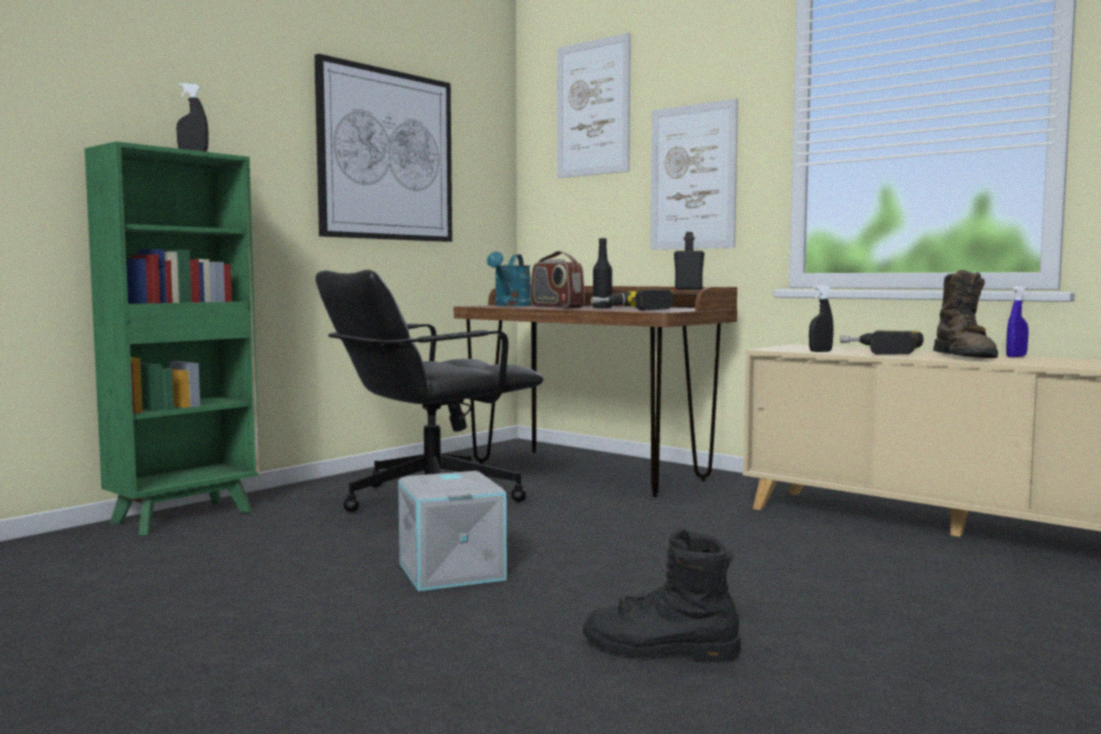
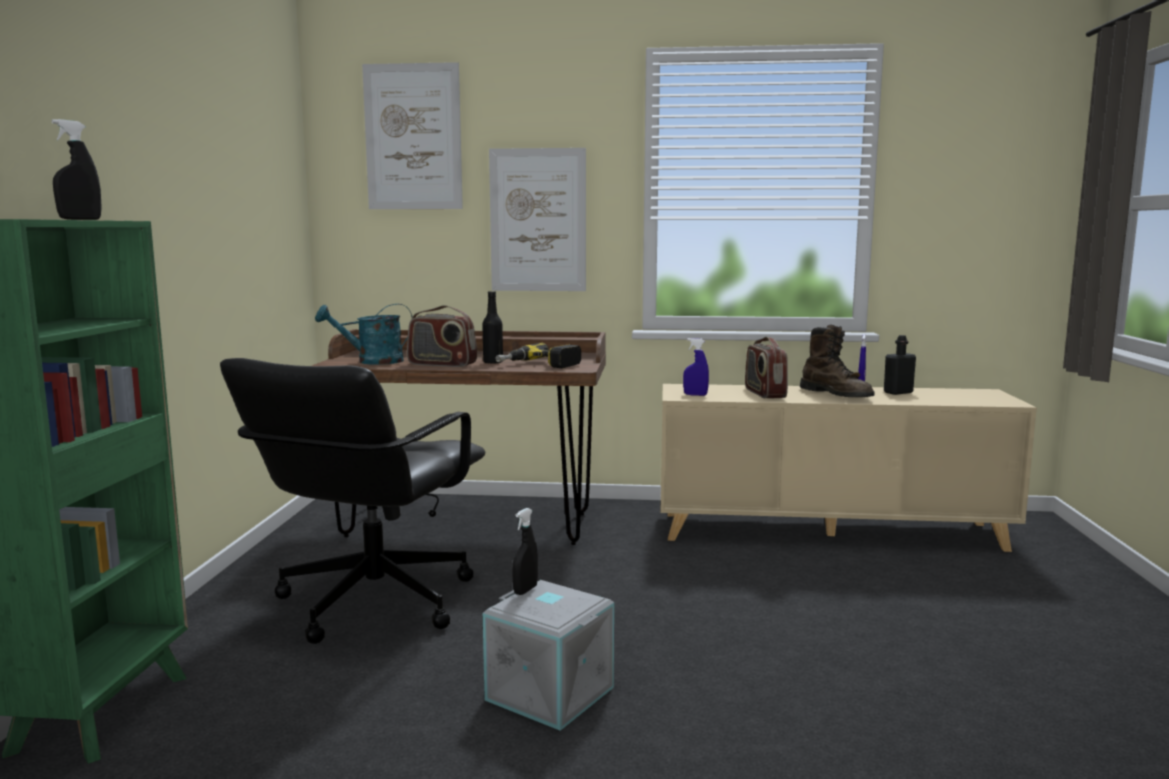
camera: 35 degrees left, 5 degrees up
picture [314,54,452,242] -> none
turquoise watering can [487,252,532,306] -> turquoise watering can turned 90 degrees clockwise [315,304,412,365]
black boot [583,529,741,663] -> none
black bottle [674,232,705,290] -> black bottle moved to [884,335,916,395]
black spray bottle [809,285,834,352] -> black spray bottle moved to [512,508,538,595]
power drill [840,330,924,355] -> radio [745,337,788,398]
none -> blue spray bottle [683,338,709,396]

